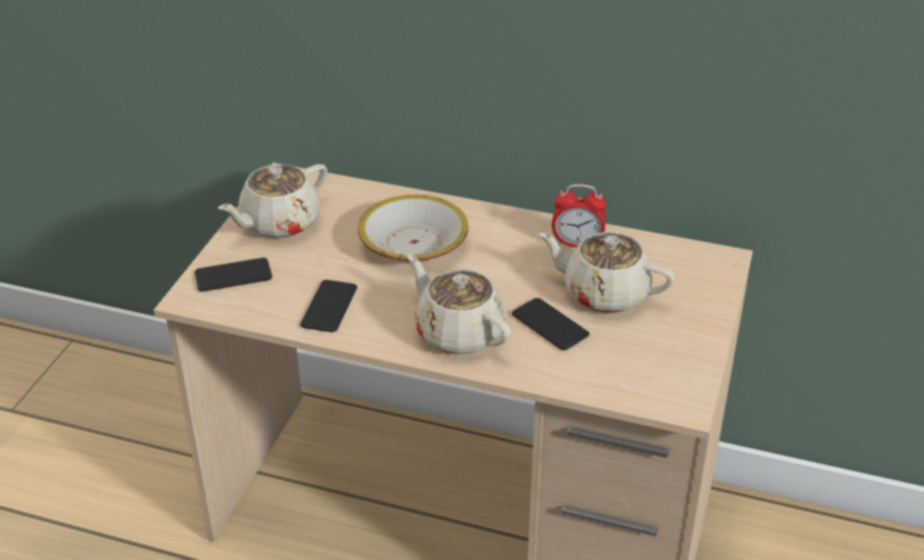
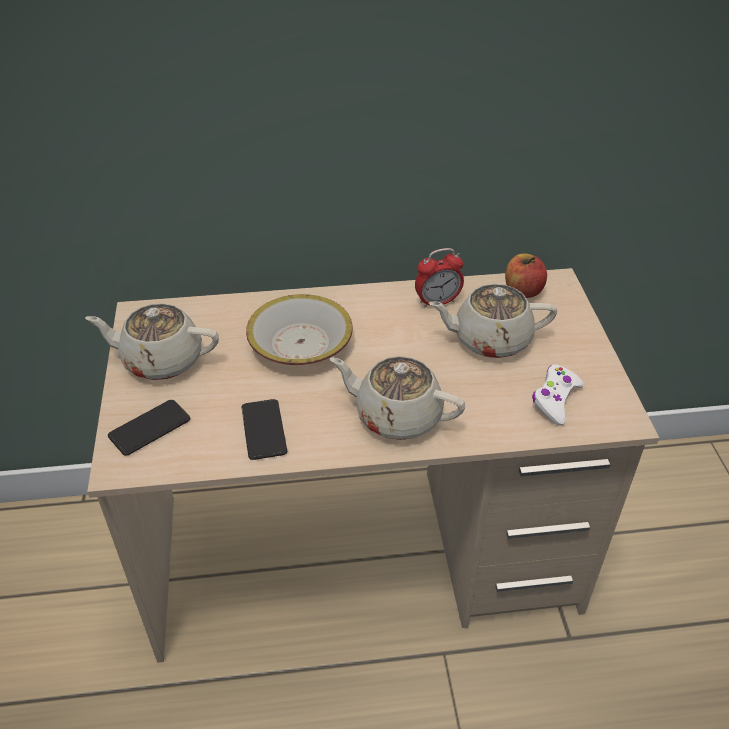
camera: 25 degrees left, 5 degrees up
beige teapot [218,164,327,238] -> beige teapot turned 75 degrees clockwise [85,303,219,380]
phone [512,298,589,350] -> none
none -> apple [505,253,547,298]
none -> white game controller [532,364,584,426]

